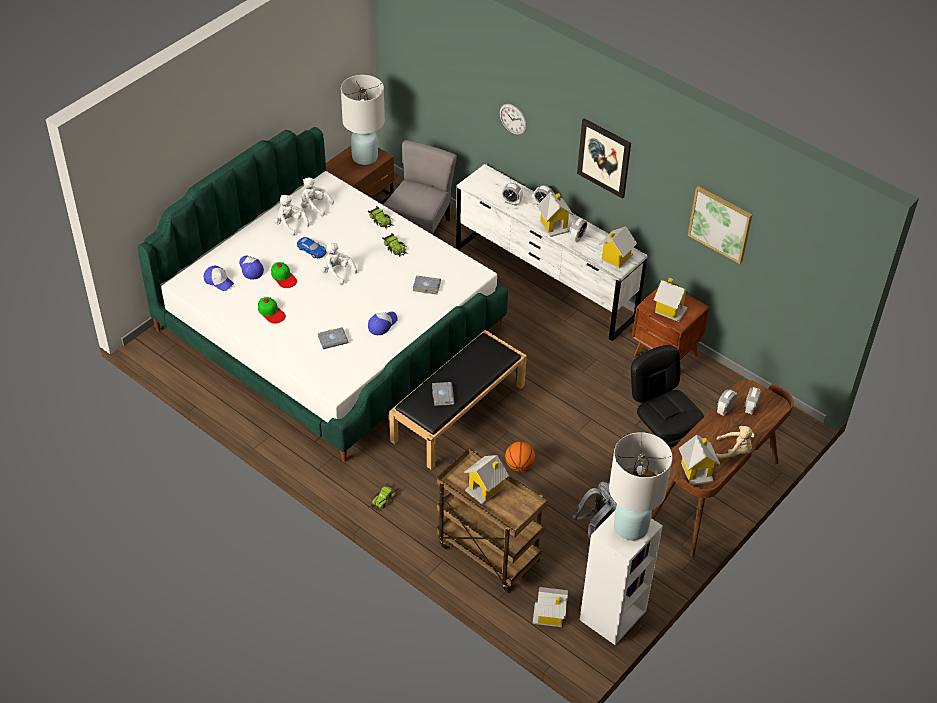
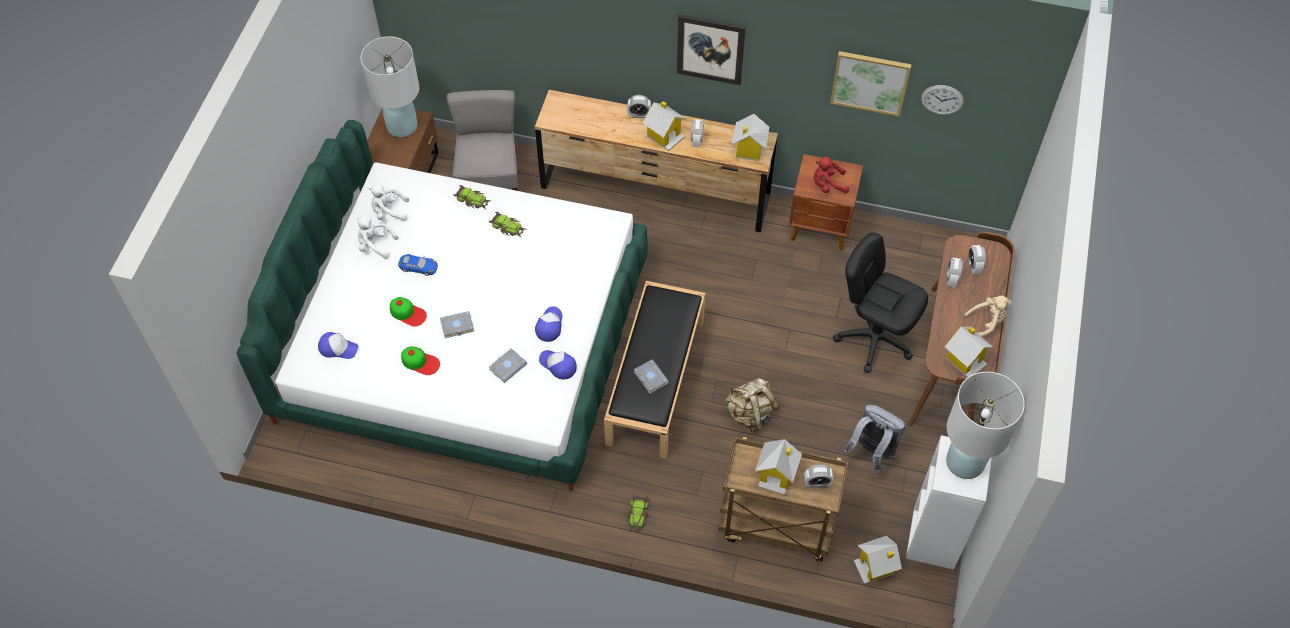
camera: 25 degrees left, 10 degrees up
cap [239,256,264,280] -> cap moved to [539,350,577,380]
white plush toy [321,243,357,285] -> none
grey book [413,275,441,294] -> grey book moved to [440,311,474,338]
white dresser [456,164,647,341] -> brown dresser [535,90,778,232]
wall clock [500,104,527,135] -> wall clock moved to [921,85,964,115]
alarm clock [501,183,523,206] -> alarm clock moved to [804,465,833,488]
basketball [505,442,535,472] -> beige backpack [725,378,780,432]
toy house [654,278,689,322] -> red plush toy [814,156,849,194]

